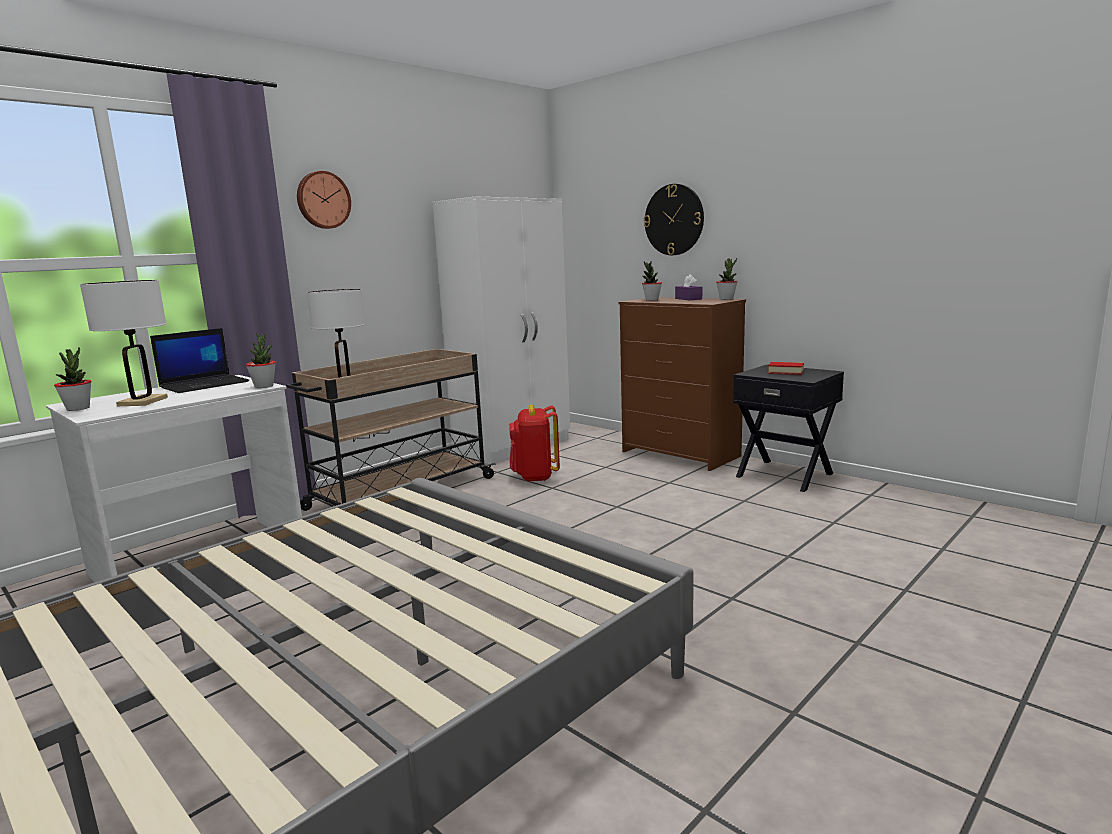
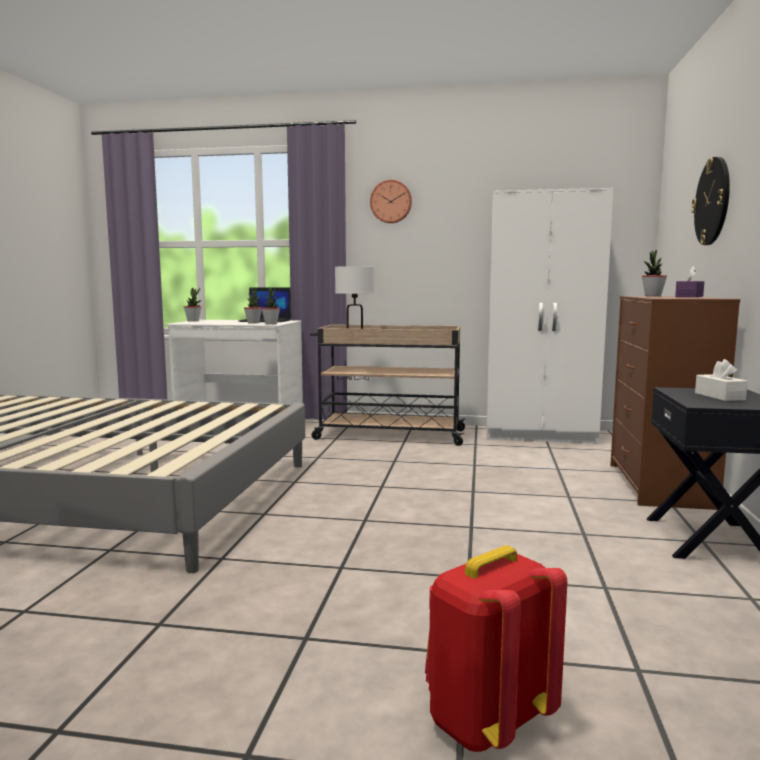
camera: 55 degrees right, 5 degrees down
white table lamp [80,280,168,406] -> none
red backpack [509,405,560,482] -> red backpack moved to [425,545,567,752]
potted plant [716,258,738,300] -> potted plant moved to [244,288,262,324]
book [768,362,804,375] -> white tissue box [695,359,748,401]

